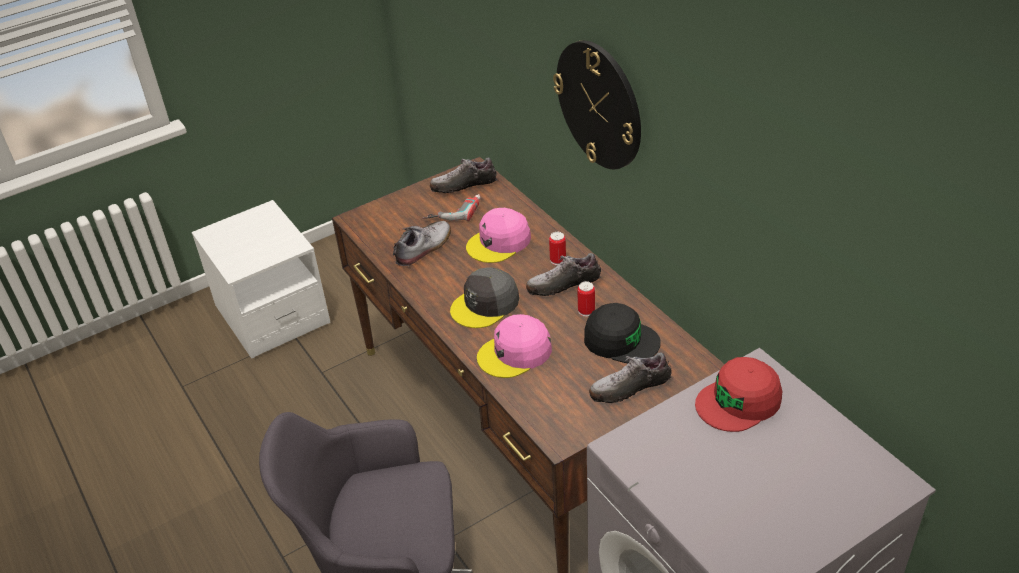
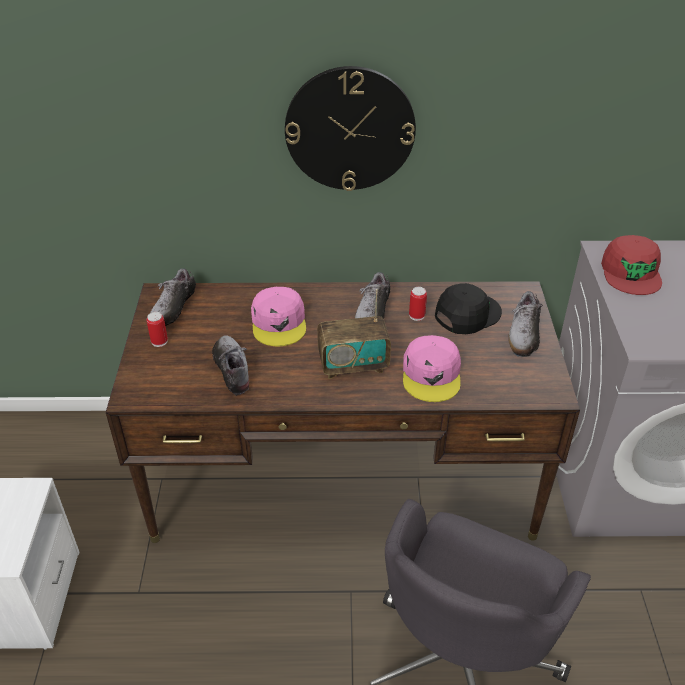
camera: 60 degrees left, 0 degrees up
power drill [422,194,481,221] -> none
grey cap [450,267,519,328] -> radio [317,289,391,379]
can [549,232,566,265] -> can moved to [146,312,168,347]

